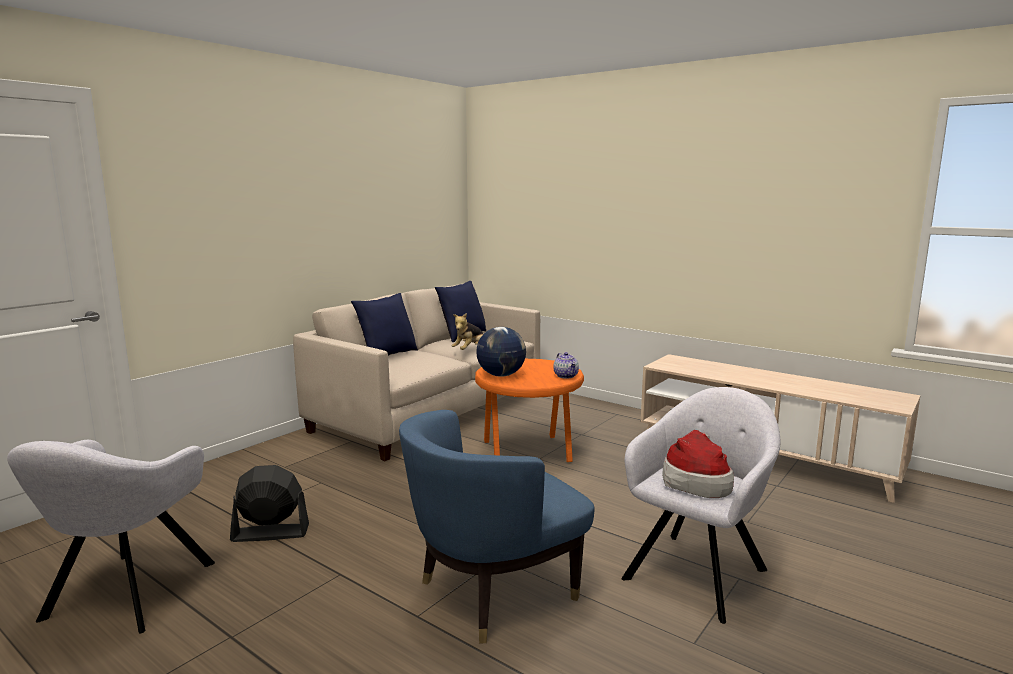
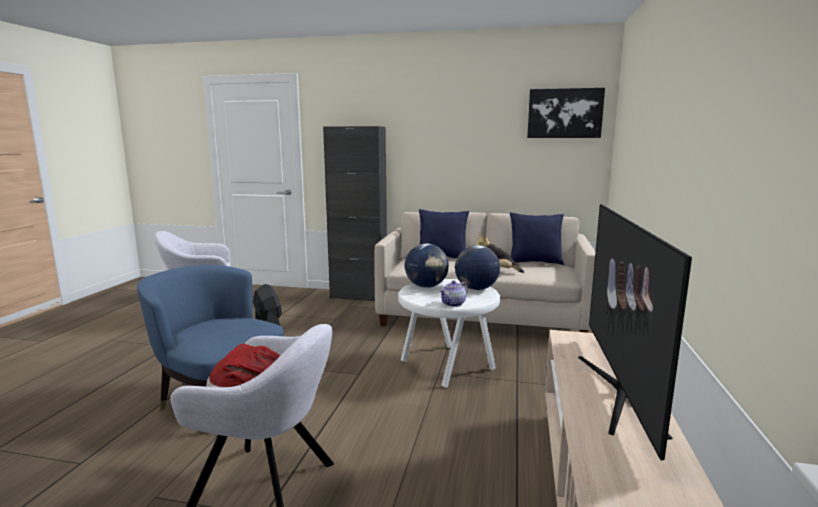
camera: 65 degrees right, 0 degrees up
orange side table [475,359,584,462] -> white side table [398,279,500,388]
none -> black cabinet [323,126,387,301]
none -> globe [455,245,500,290]
none -> picture [527,88,605,138]
none -> television [578,204,692,460]

